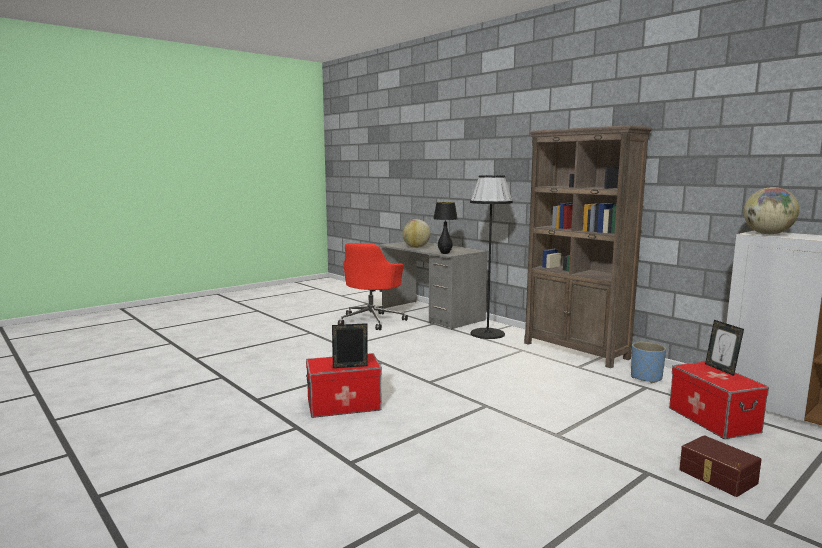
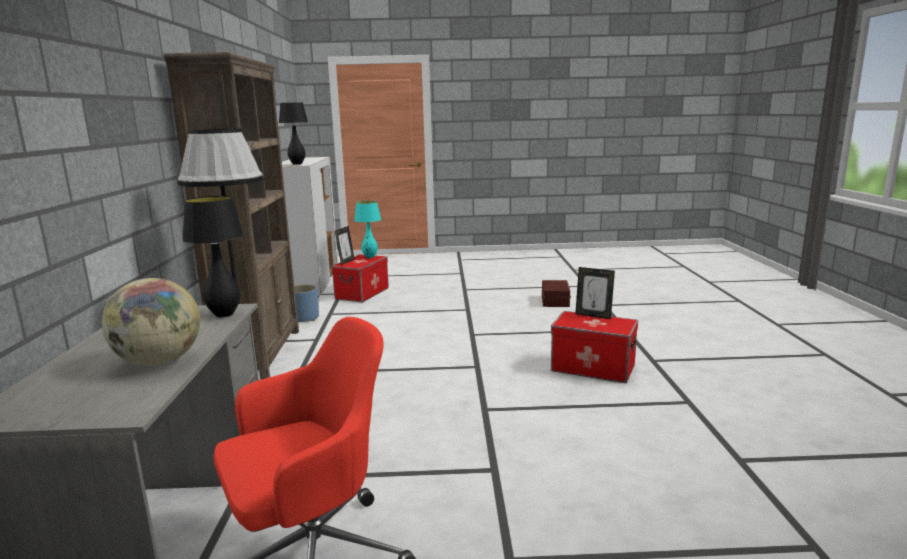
camera: 140 degrees left, 5 degrees up
brown storage box [679,435,761,497] -> brown storage box moved to [542,280,571,307]
globe [744,187,799,234] -> black table lamp [279,102,308,165]
none -> turquoise table lamp [354,201,381,258]

